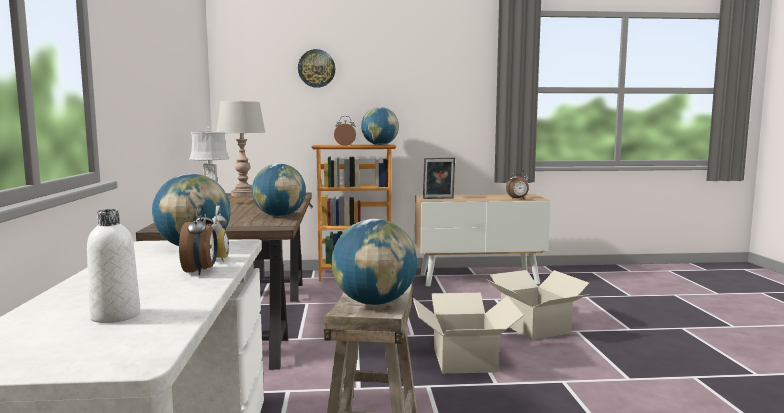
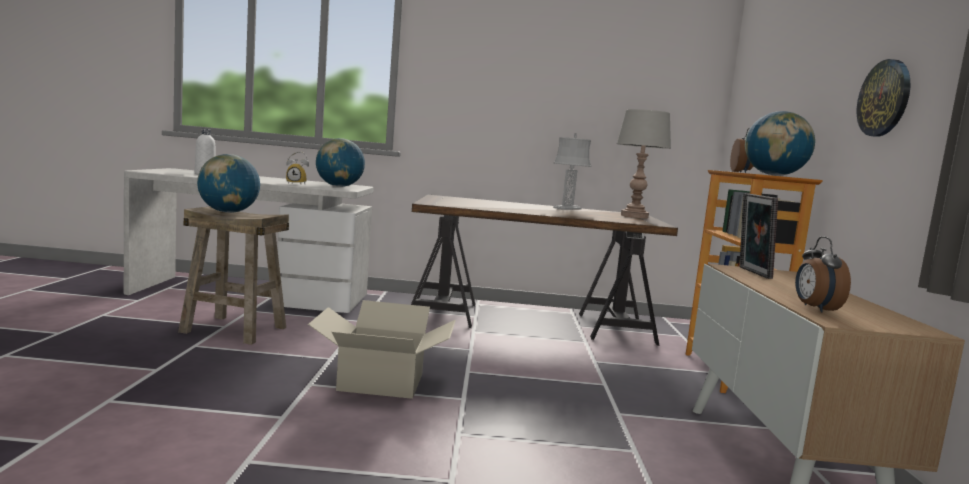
camera: 95 degrees right, 0 degrees up
alarm clock [179,205,218,275] -> none
globe [252,163,306,217] -> none
wall clock [298,49,335,88] -> wall clock moved to [857,59,910,137]
cardboard box [486,270,589,340] -> none

